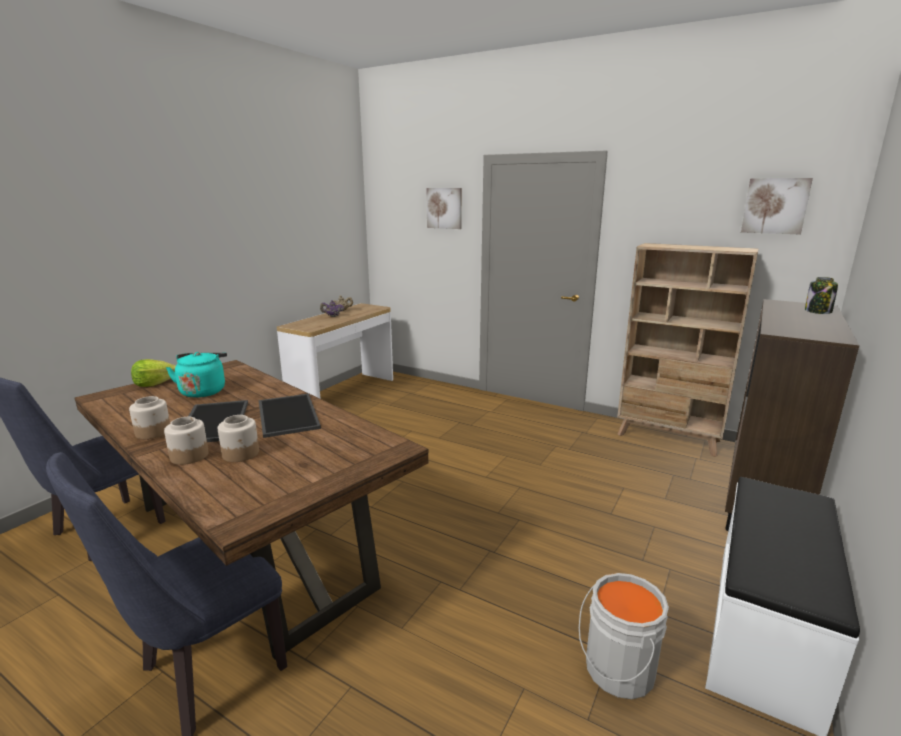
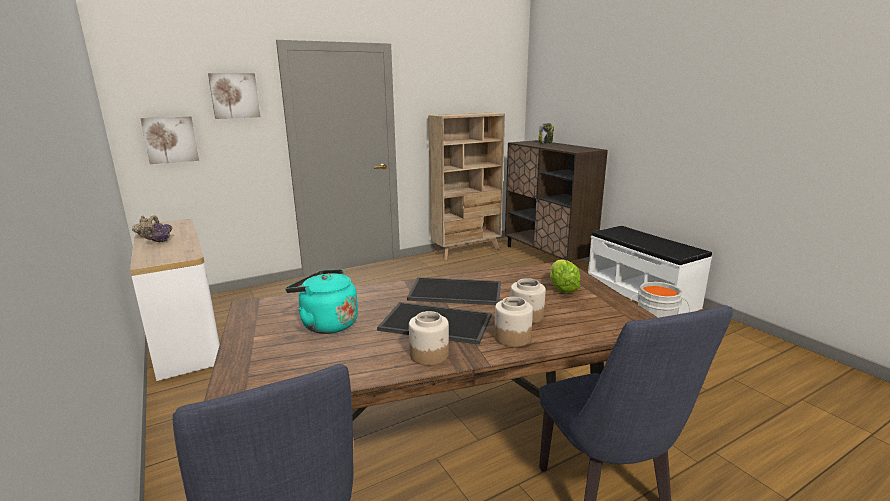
camera: 60 degrees left, 0 degrees up
lettuce [131,359,176,387] -> lettuce moved to [550,259,580,293]
picture [741,178,813,235] -> picture moved to [140,116,199,164]

